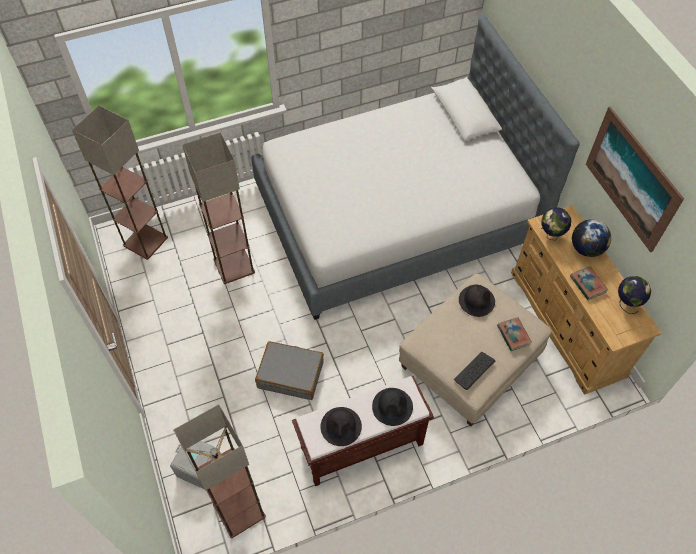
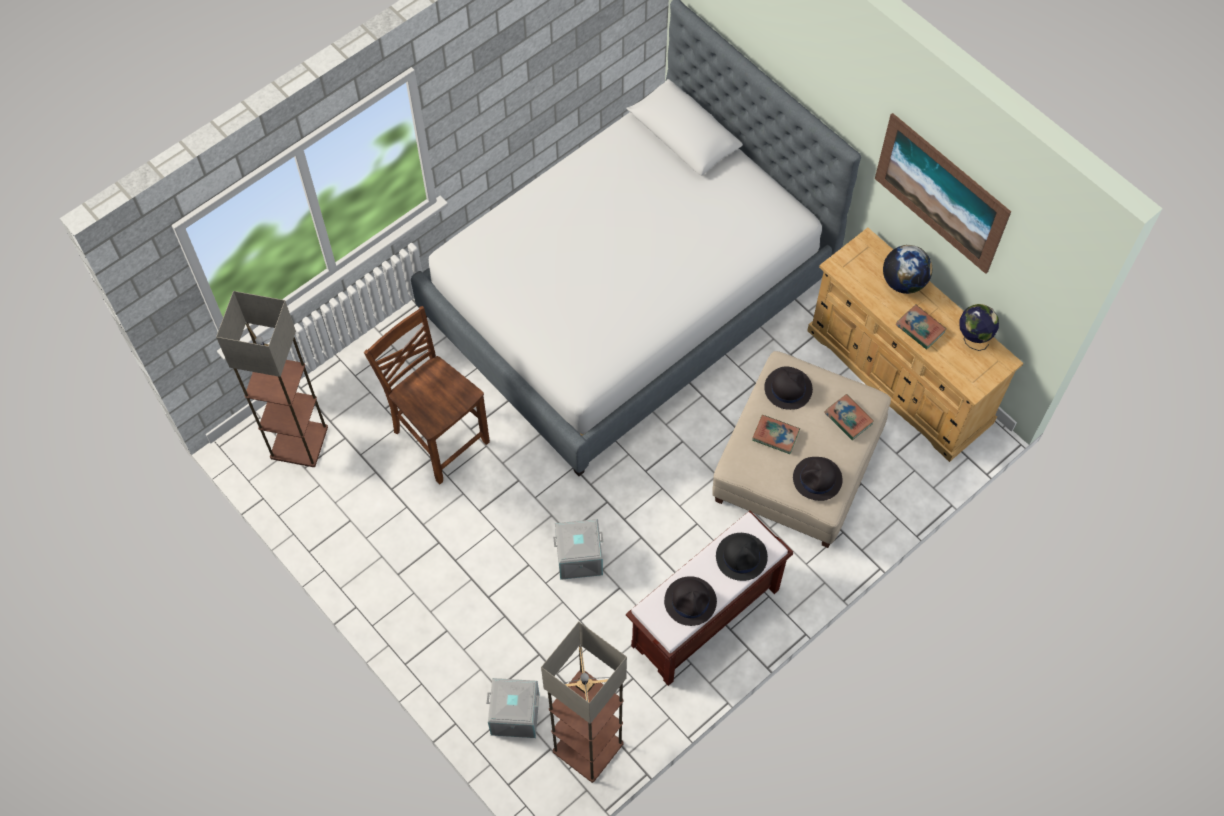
camera: 20 degrees left, 5 degrees up
floor lamp [182,132,255,284] -> brown chair [364,306,490,484]
grey suitcase [255,341,324,400] -> grey storage box [553,519,603,580]
keyboard [454,352,495,390] -> black hat [793,457,843,501]
globe [541,207,571,240] -> none
none -> book [752,415,800,454]

